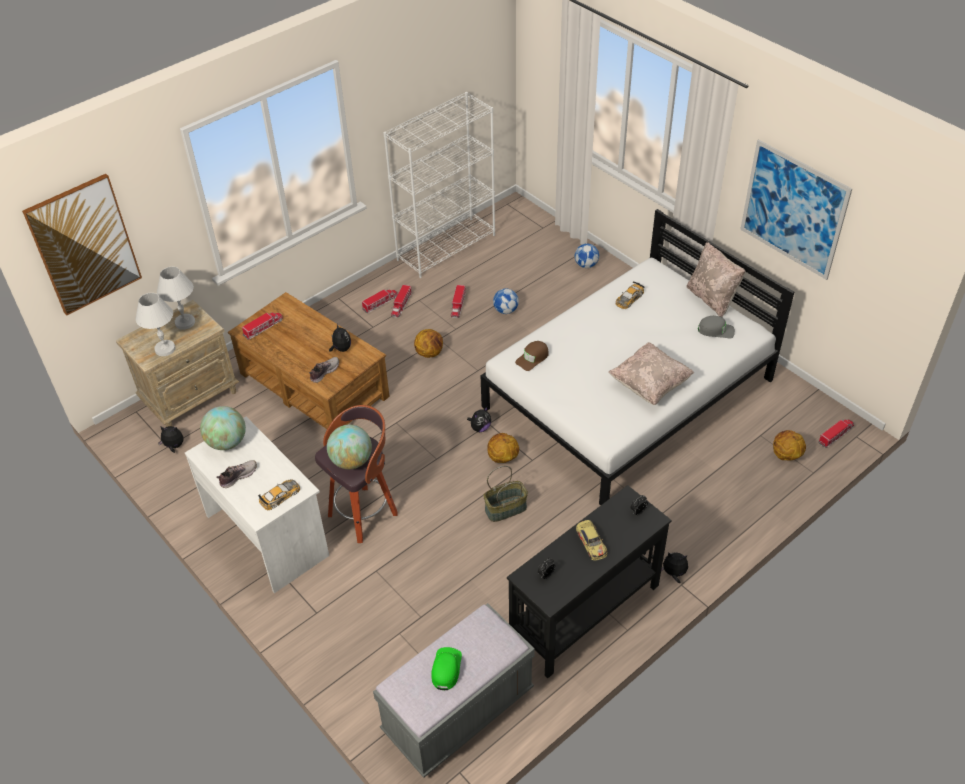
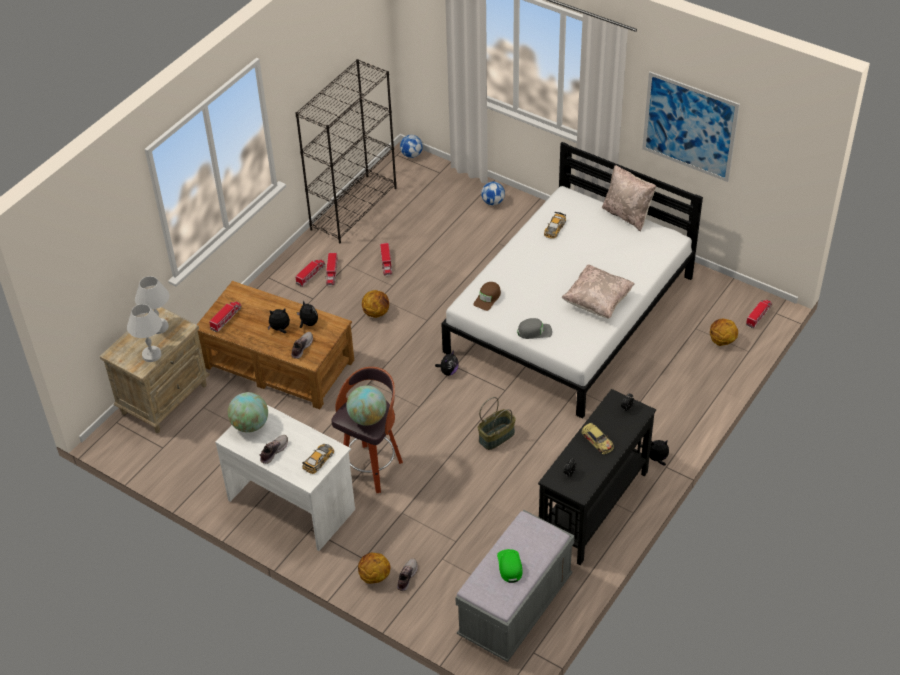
camera: 15 degrees left, 0 degrees up
picture [22,174,142,316] -> none
plush toy [158,426,183,453] -> plush toy moved to [268,309,290,333]
white bookcase [383,92,495,278] -> black bookcase [295,59,397,243]
basketball [487,433,519,463] -> basketball moved to [358,553,390,584]
football [493,288,519,314] -> football moved to [400,135,423,158]
grey cap [698,316,735,339] -> grey cap moved to [517,318,552,339]
none -> shoe [397,558,418,591]

